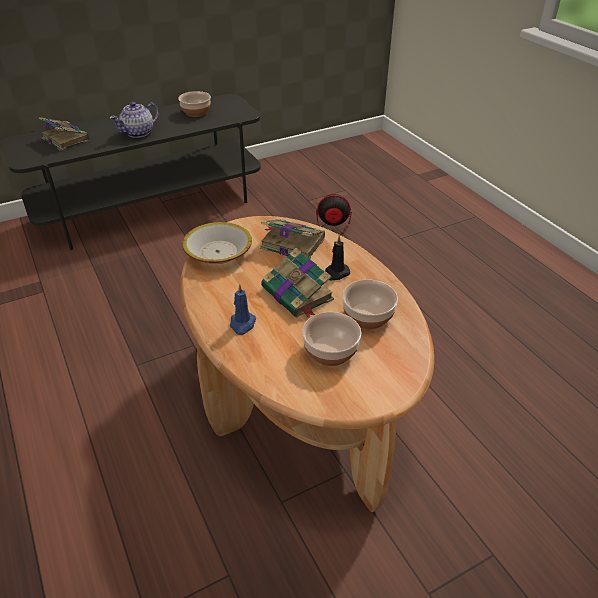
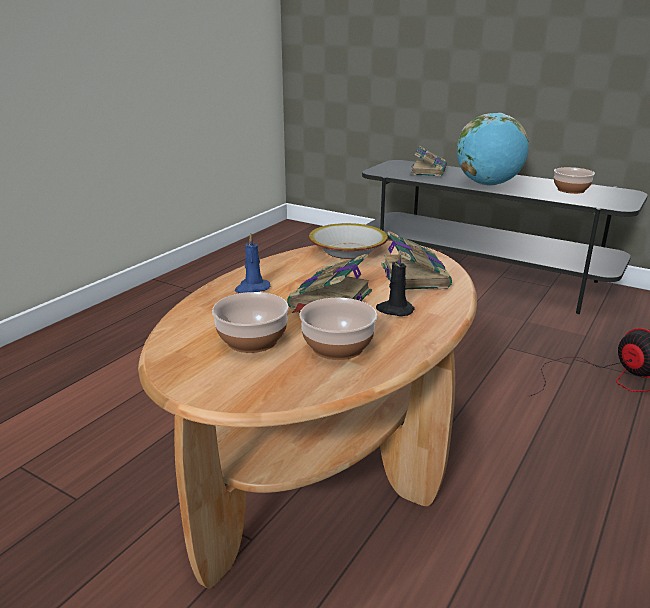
camera: 60 degrees right, 15 degrees down
teapot [110,102,159,138] -> globe [457,113,529,186]

